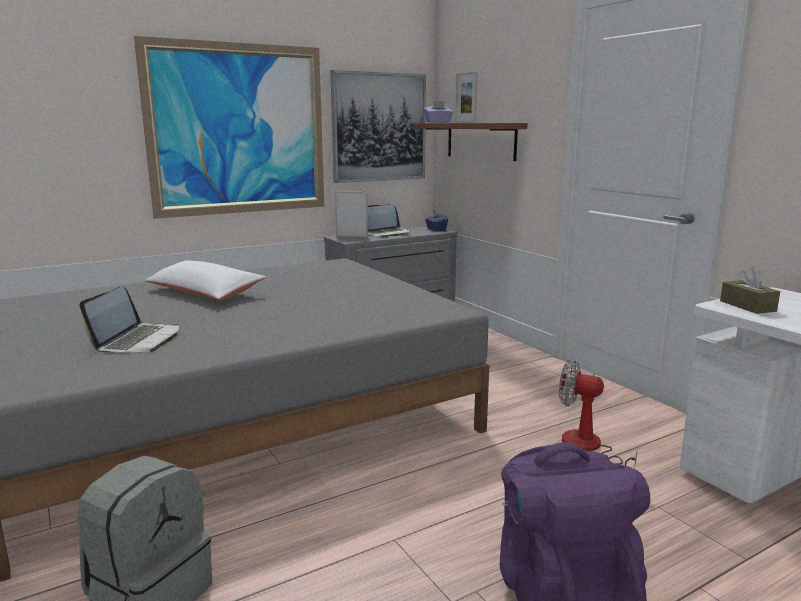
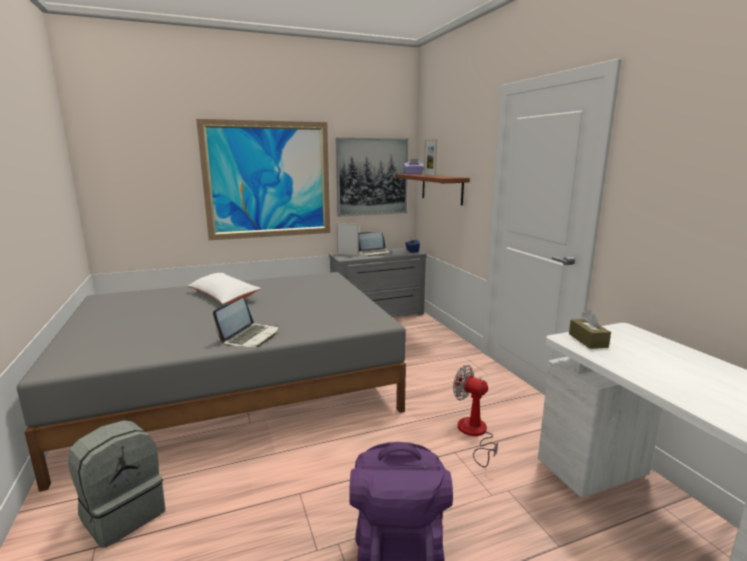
camera: 10 degrees right, 0 degrees up
laptop [80,286,179,353] -> laptop moved to [213,298,278,347]

